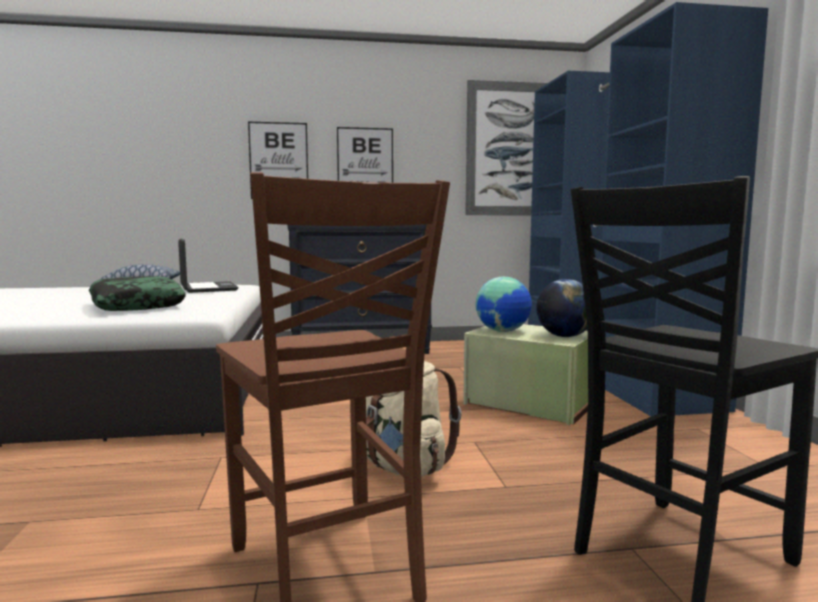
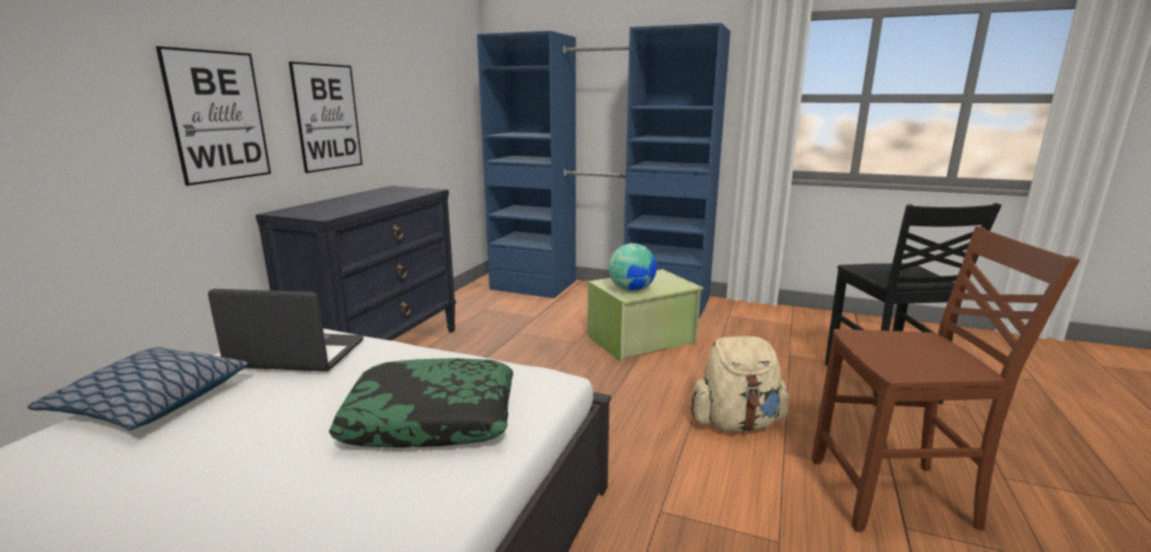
camera: 60 degrees left, 10 degrees up
picture [465,80,547,215] -> none
globe [536,279,587,337] -> none

